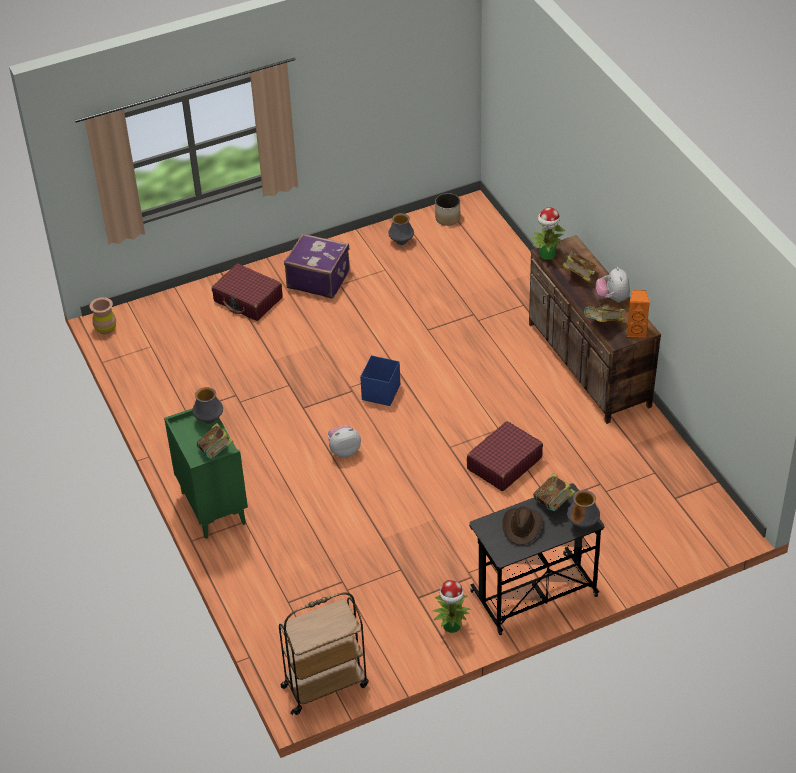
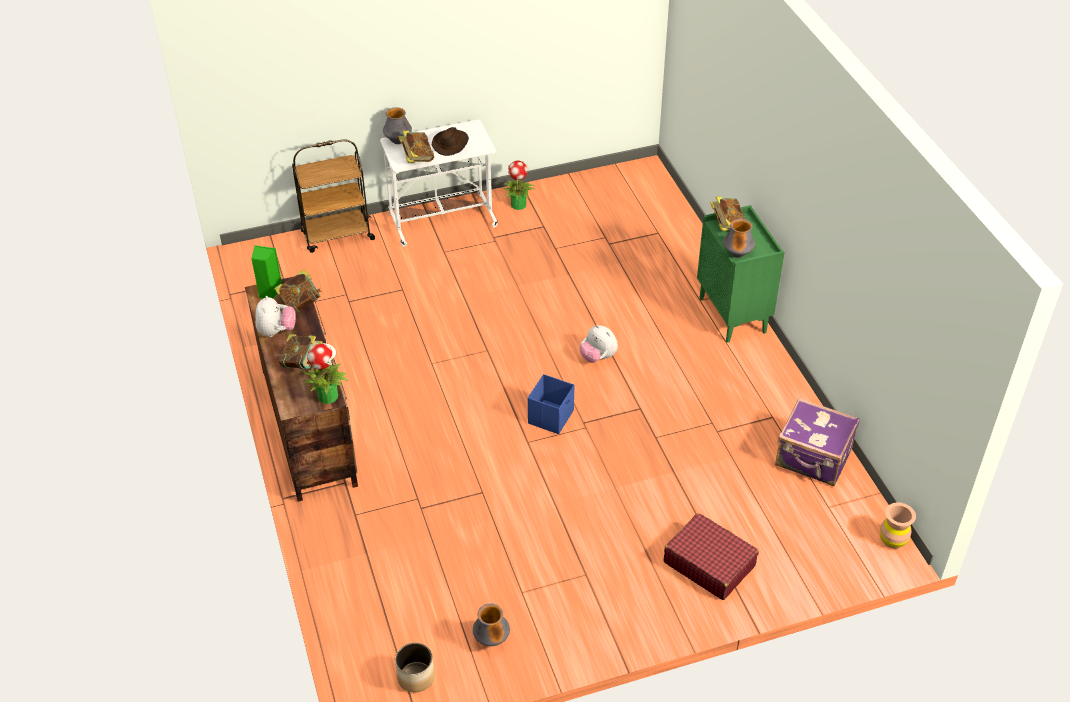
camera: 175 degrees left, 0 degrees up
brown cart [279,592,368,715] -> brown cart moved to [292,140,375,253]
purple suitcase [284,234,350,298] -> purple suitcase moved to [775,398,860,486]
plush toy [328,425,361,458] -> plush toy turned 60 degrees clockwise [579,325,618,363]
red suitcase [467,421,543,491] -> none
black desk [469,483,604,635] -> white desk [380,120,498,247]
orange speaker [627,290,650,337] -> green speaker [251,245,282,299]

